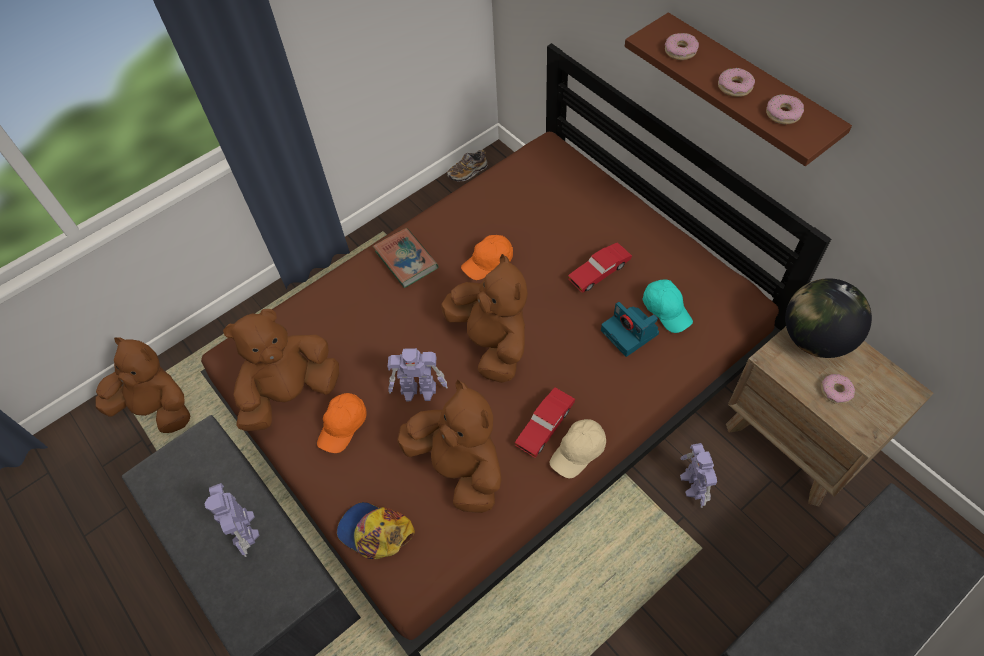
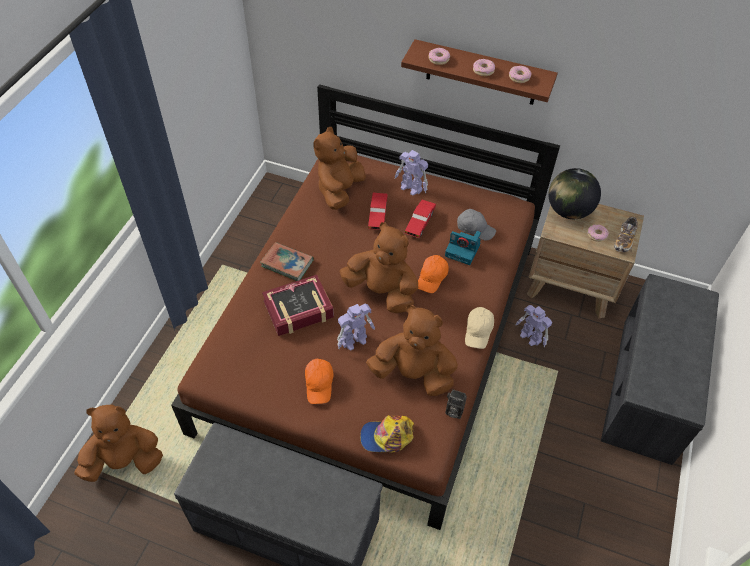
camera: 35 degrees left, 5 degrees down
toy robot [204,483,260,557] -> toy robot moved to [394,150,428,195]
brown plush toy [223,309,339,431] -> brown plush toy moved to [314,127,366,210]
shoe [447,150,488,182] -> shoe moved to [614,216,638,252]
orange cap [461,235,513,280] -> orange cap moved to [418,255,449,293]
red toy car [515,387,575,458] -> red toy car moved to [368,193,388,230]
turquoise cap [642,279,693,333] -> grey cap [457,209,496,240]
none -> book [262,275,334,336]
none -> camera [445,389,467,419]

